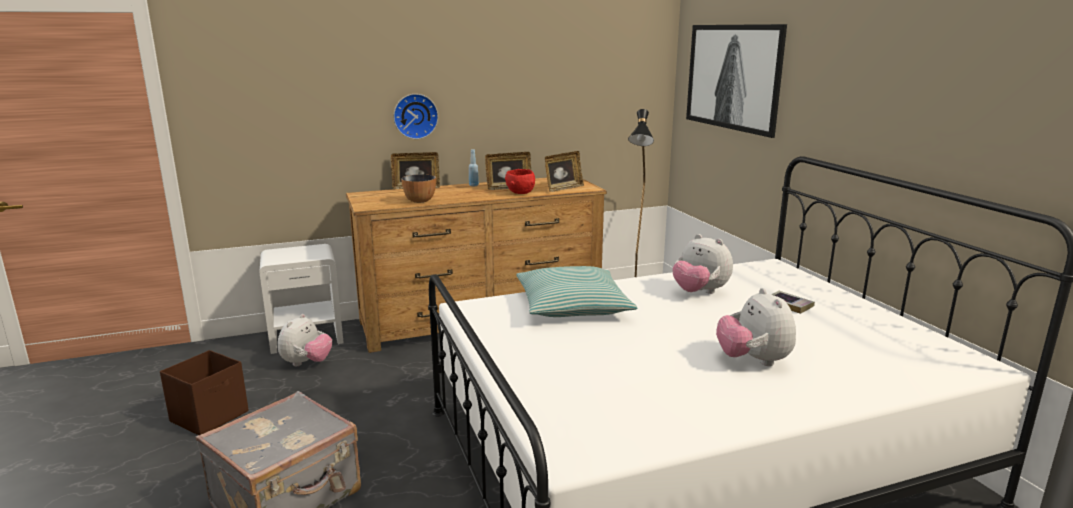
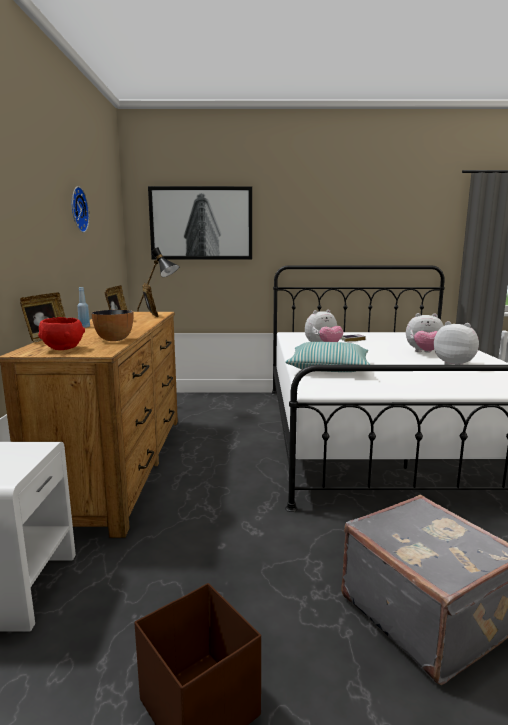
camera: 70 degrees left, 5 degrees down
plush toy [278,314,332,366] -> plush toy moved to [434,321,479,365]
wall clock [393,94,438,139] -> wall clock moved to [72,186,89,233]
red bowl [505,169,535,194] -> red bowl moved to [38,317,85,350]

